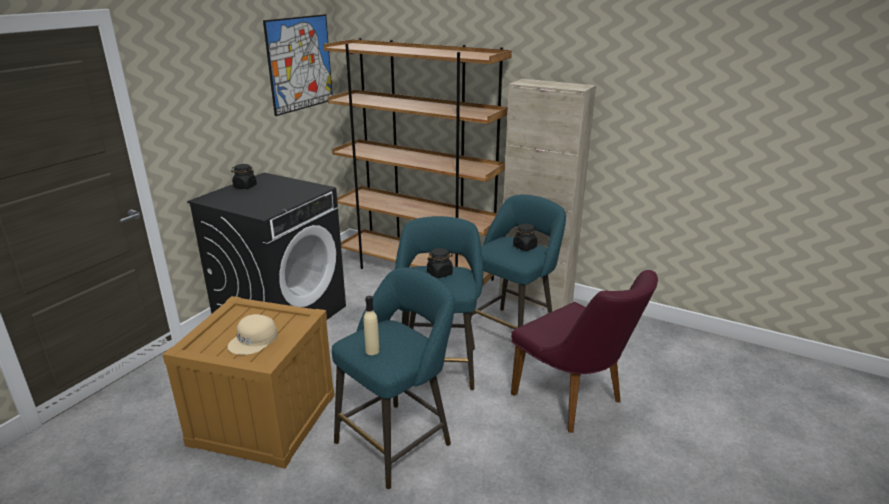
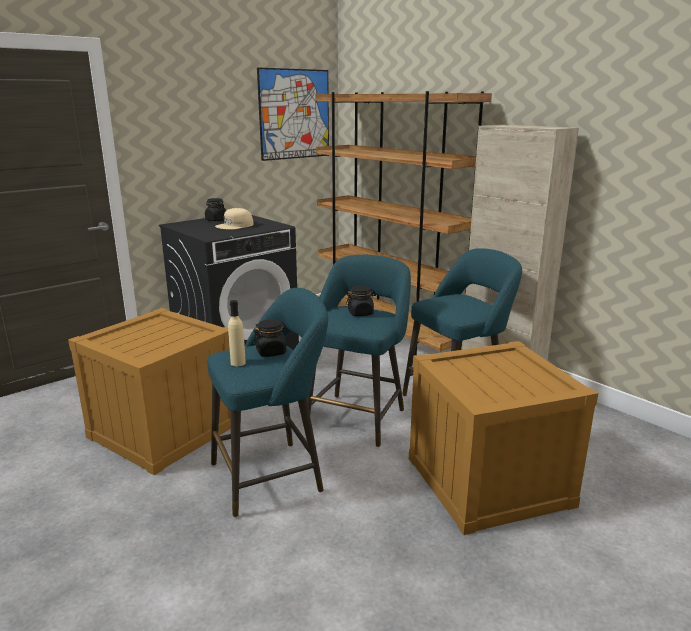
camera: 20 degrees right, 5 degrees down
beige cap [227,314,278,355] -> beige cap moved to [215,208,254,230]
purple chair [511,270,658,433] -> crate [409,341,598,535]
black jar [513,224,537,251] -> black jar moved to [253,319,288,357]

